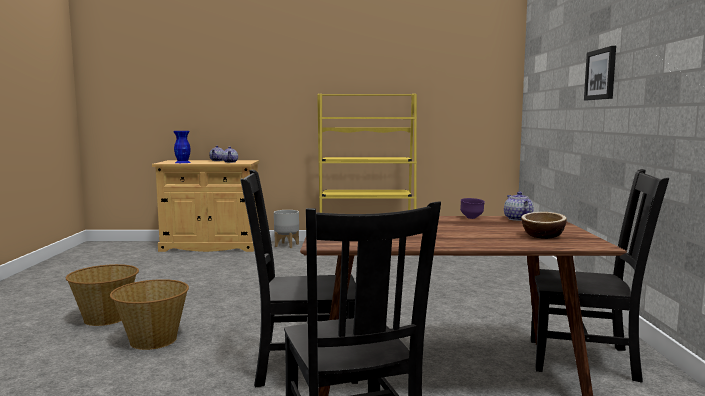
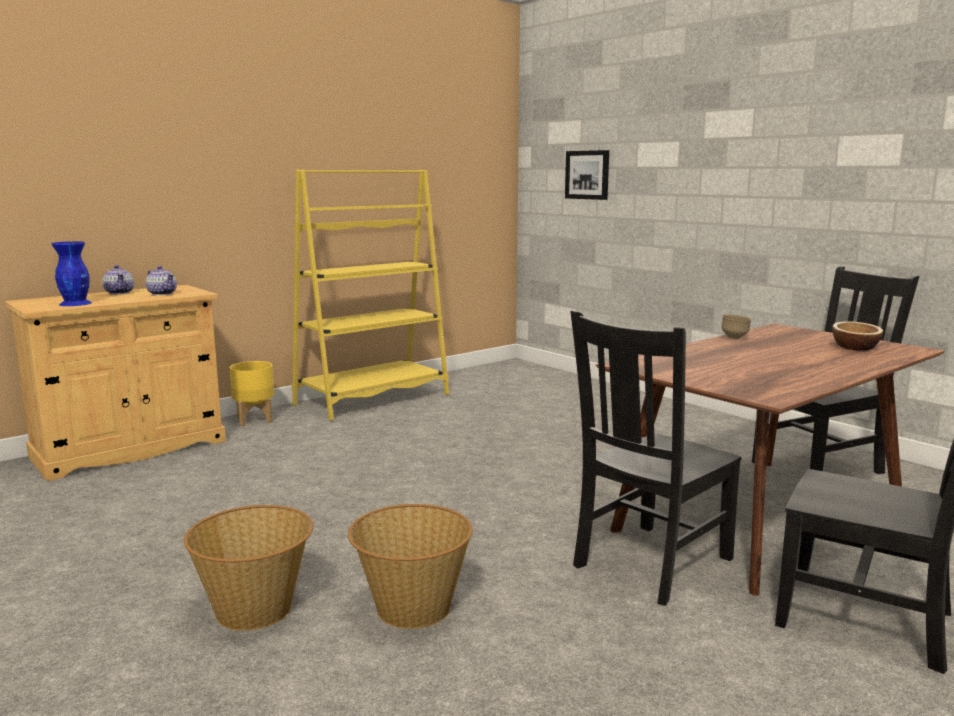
camera: 40 degrees left, 5 degrees up
grey planter [274,210,299,248] -> yellow planter [229,361,274,426]
purple bowl [460,198,485,219] -> brown bowl [721,315,751,339]
teapot [504,192,534,221] -> none
picture [584,46,616,100] -> picture moved to [565,150,609,200]

